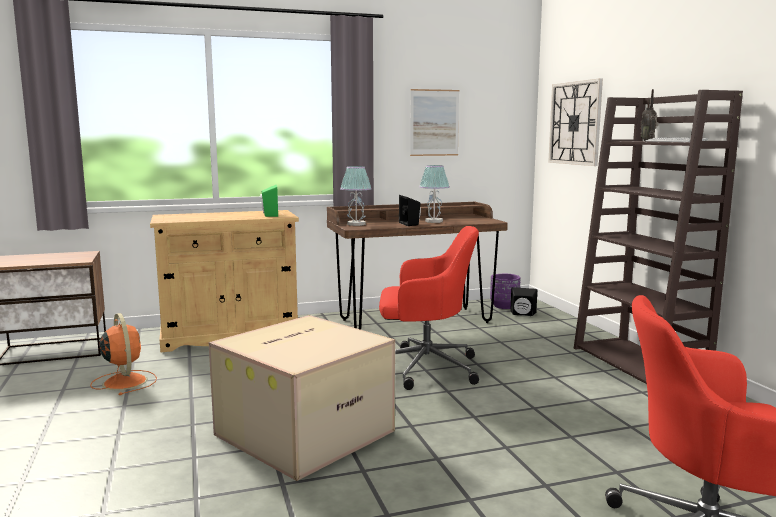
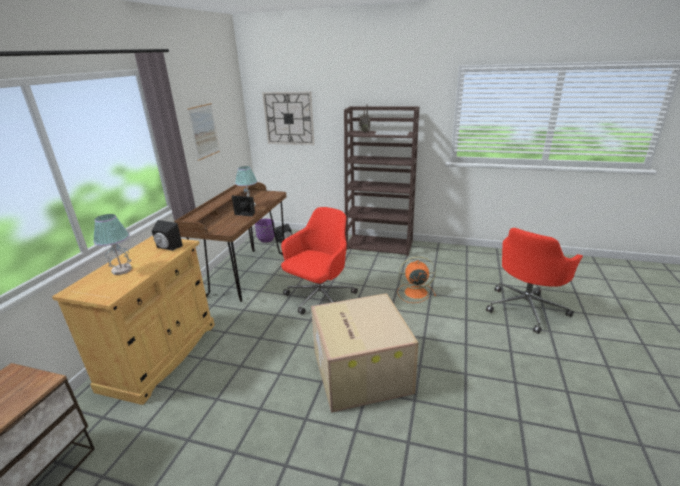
camera: 55 degrees left, 15 degrees up
orange fan [90,313,157,395] -> orange fan moved to [397,256,436,303]
green speaker [260,185,278,217] -> black speaker [152,220,183,251]
table lamp [340,166,372,226] -> table lamp moved to [93,214,132,275]

